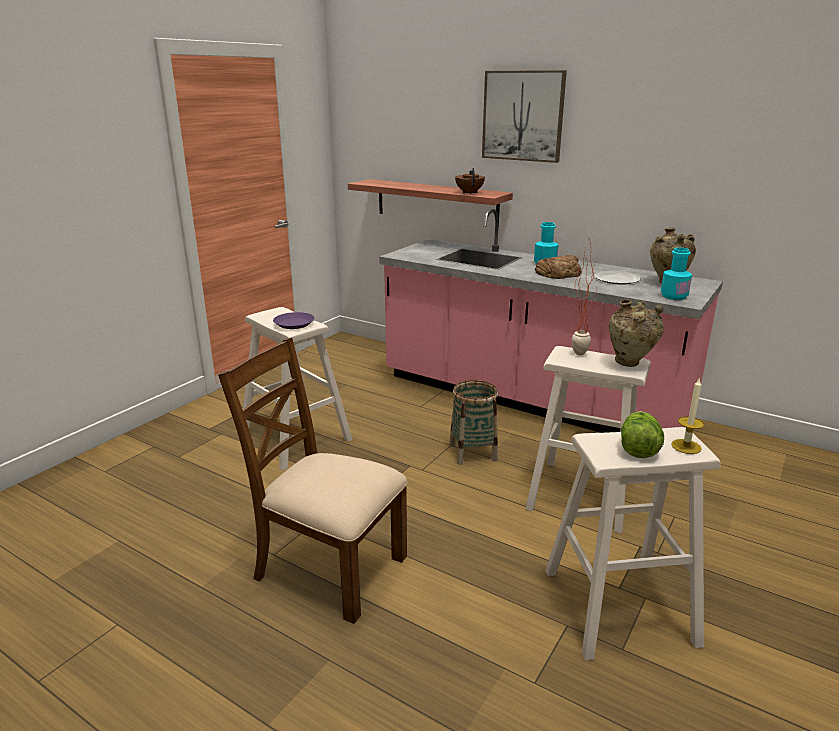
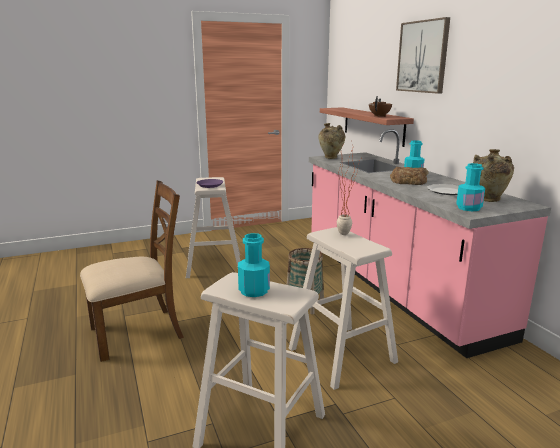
camera: 35 degrees right, 5 degrees down
brown chair [218,337,408,624] -> brown chair turned 90 degrees clockwise [80,180,184,362]
beige vase [609,300,664,367] -> beige vase moved to [318,123,345,159]
lettuce [621,411,664,458] -> turquoise bottle [238,233,270,297]
candle [671,377,704,454] -> none

